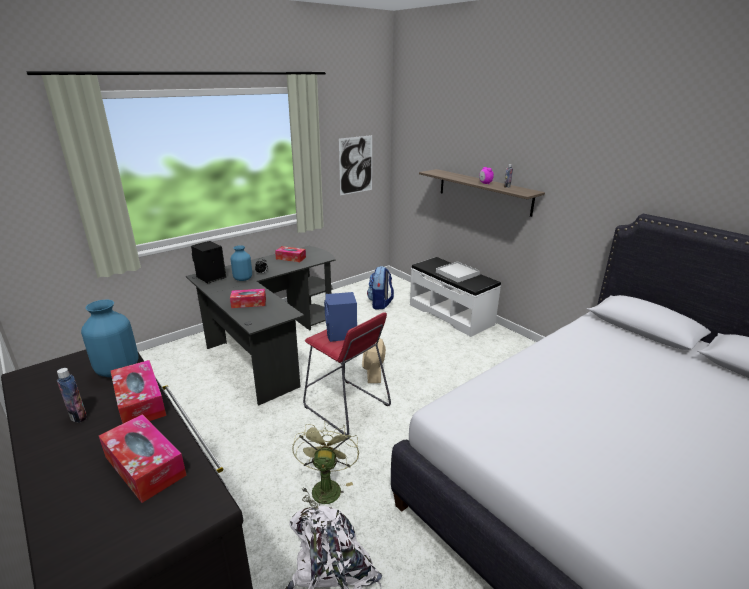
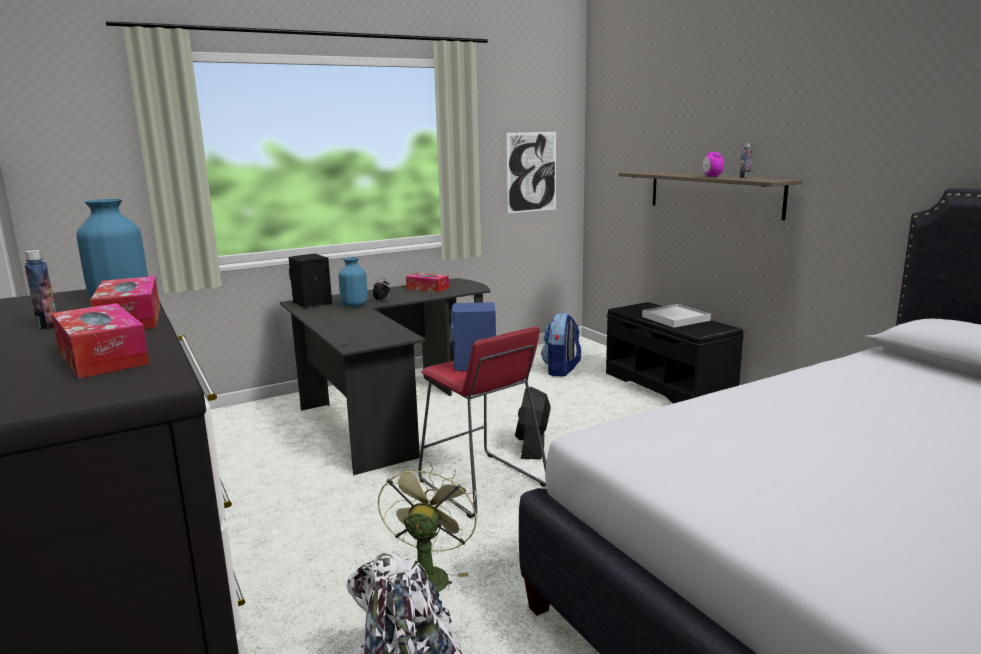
camera: 10 degrees right, 10 degrees down
tissue box [230,289,266,308] -> none
beige fan [362,338,386,383] -> black fan [515,387,551,459]
white bench [410,257,501,337] -> black bench [606,302,744,403]

